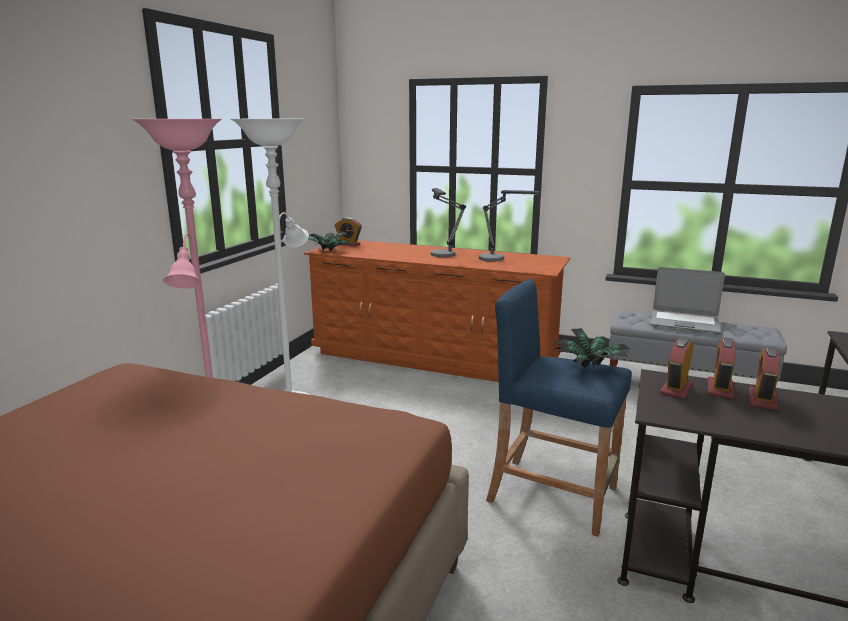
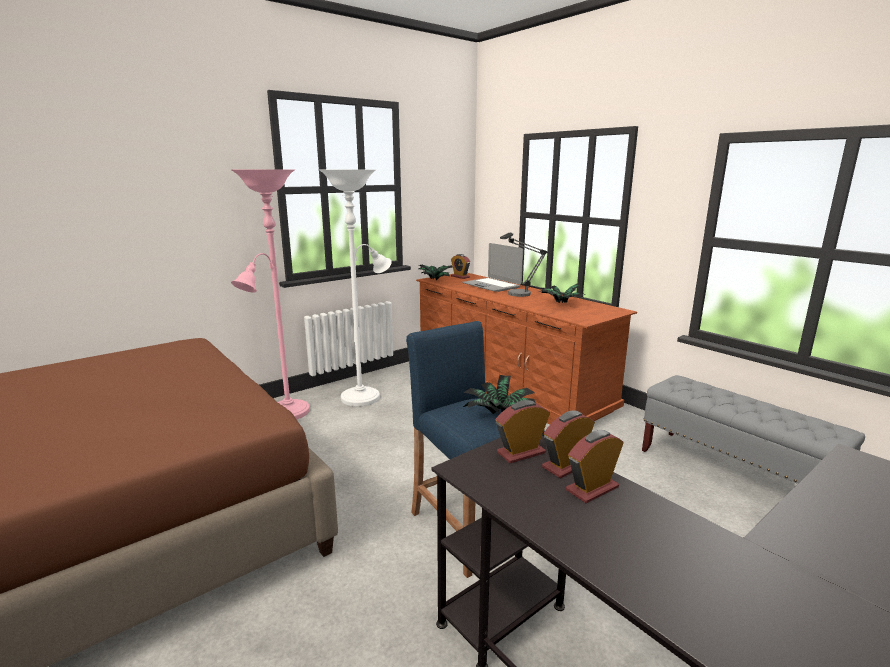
camera: 30 degrees right, 0 degrees up
table lamp [479,190,541,262] -> potted plant [541,284,583,303]
laptop [651,267,725,333] -> laptop moved to [462,243,523,292]

